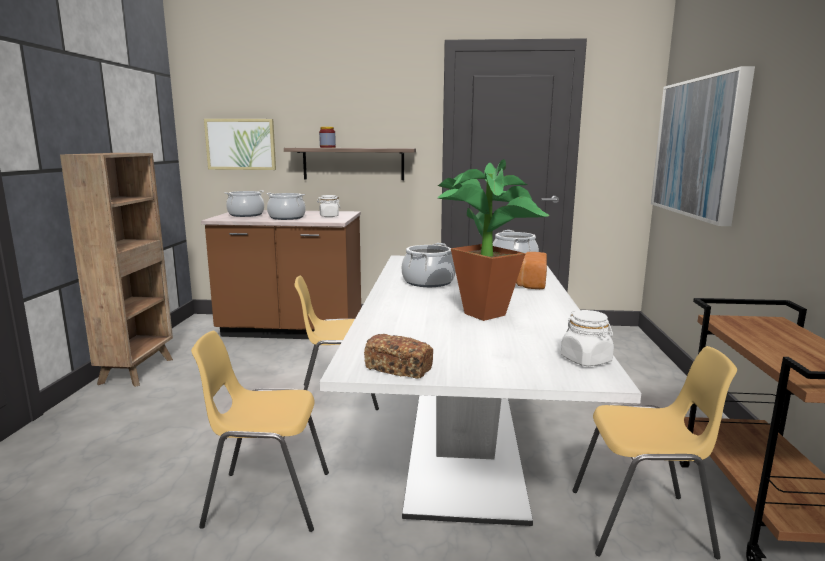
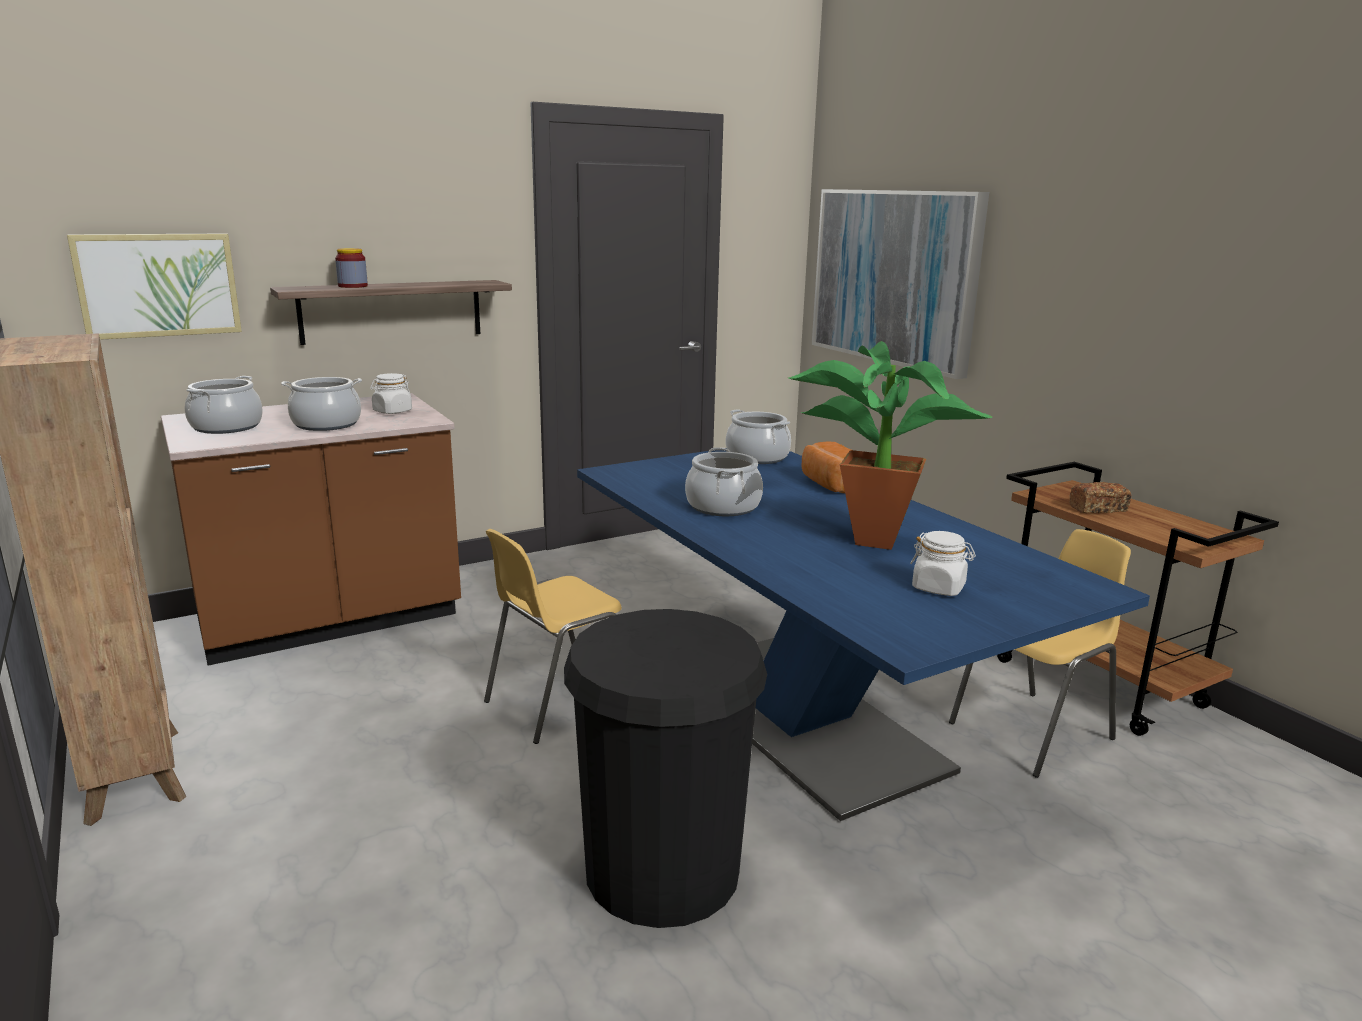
camera: 35 degrees left, 5 degrees up
yellow chair [191,331,329,532] -> black trash can [564,609,767,928]
white dining table [320,255,641,526] -> blue dining table [577,448,1150,821]
bread [364,334,433,379] -> bread moved to [1069,482,1131,513]
white jar [561,310,614,366] -> white jar moved to [910,531,976,596]

